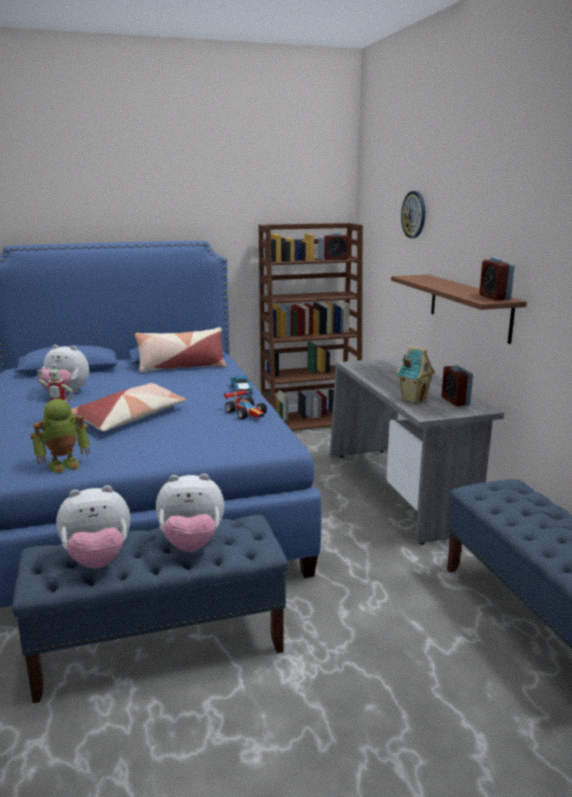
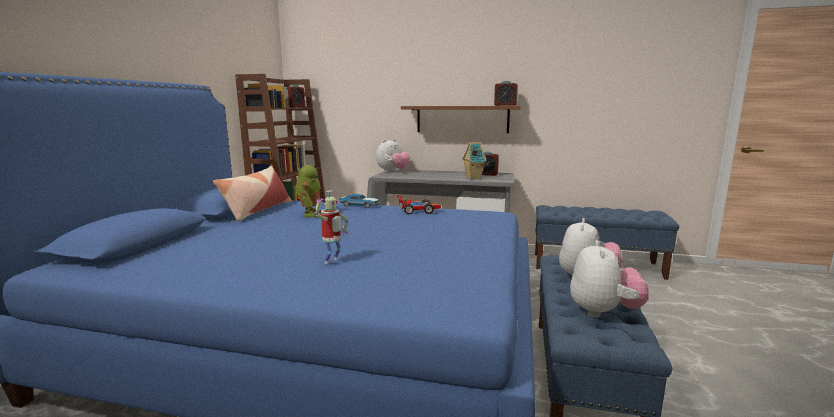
camera: 60 degrees left, 5 degrees down
toy robot [30,399,90,474] -> toy robot moved to [295,165,321,217]
plush toy [39,345,89,393] -> plush toy moved to [376,139,410,172]
pillow [71,383,186,431] -> none
wall clock [401,191,425,238] -> none

